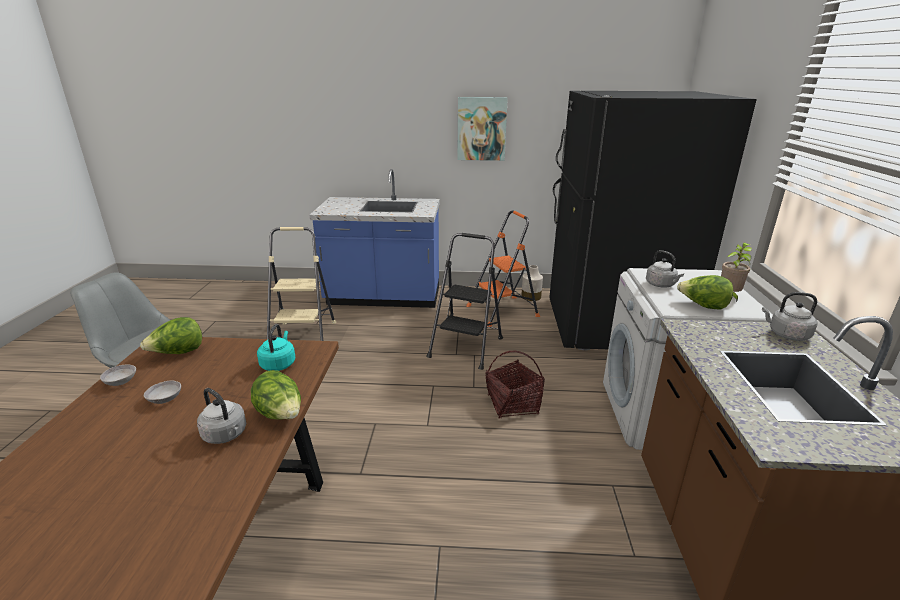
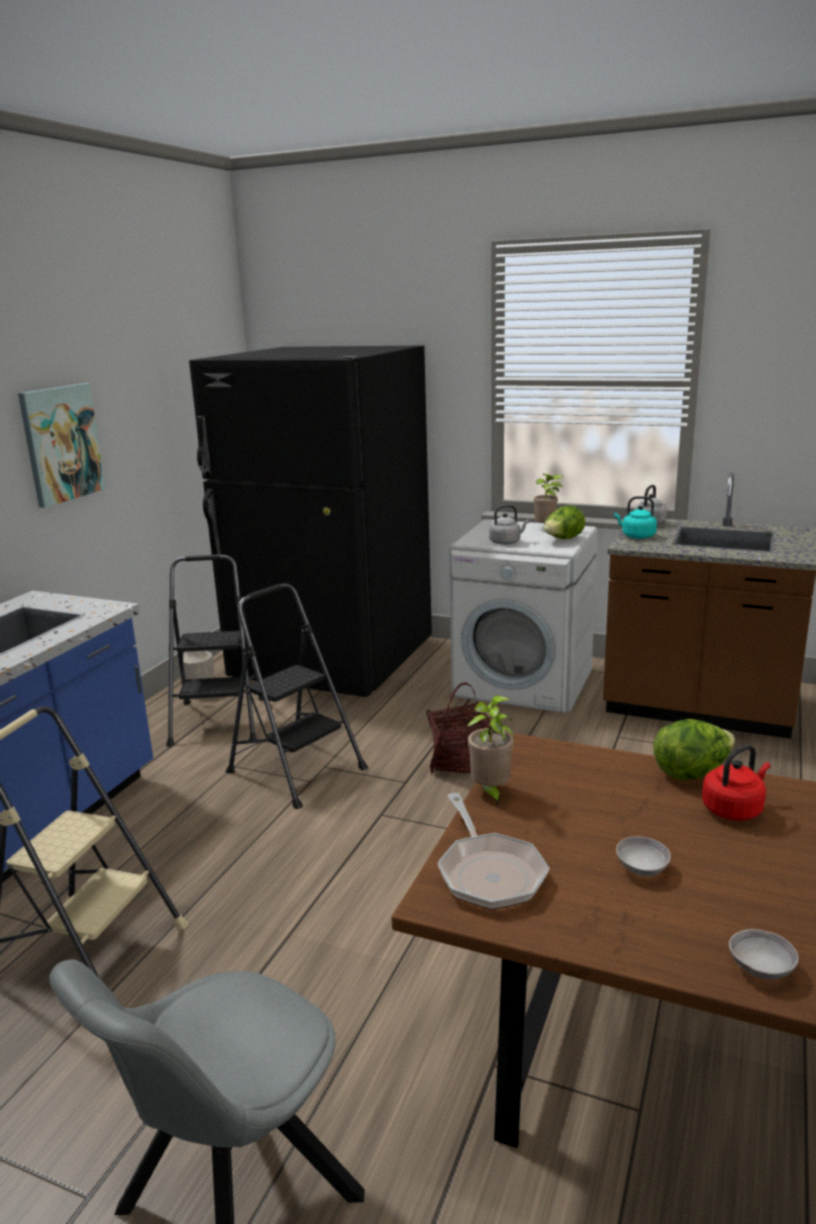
camera: 70 degrees left, 5 degrees down
grey bowl [100,364,136,386] -> grey bowl moved to [729,929,799,980]
lettuce [140,317,202,354] -> frying pan [438,793,549,910]
grey kettle [197,388,247,444] -> red kettle [702,744,771,821]
turquoise kettle [257,324,295,371] -> turquoise kettle moved to [614,496,657,539]
orange step ladder [466,210,540,327] -> black step ladder [166,554,263,747]
none -> potted plant [466,695,515,807]

